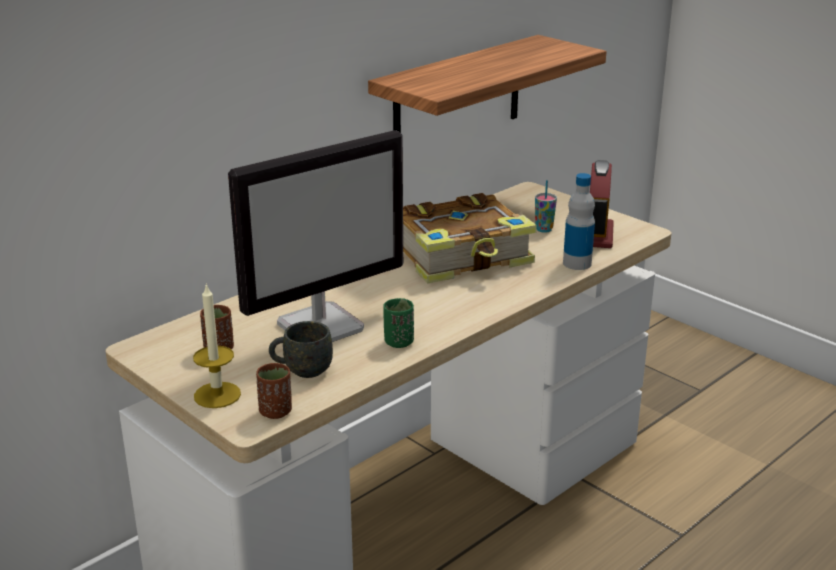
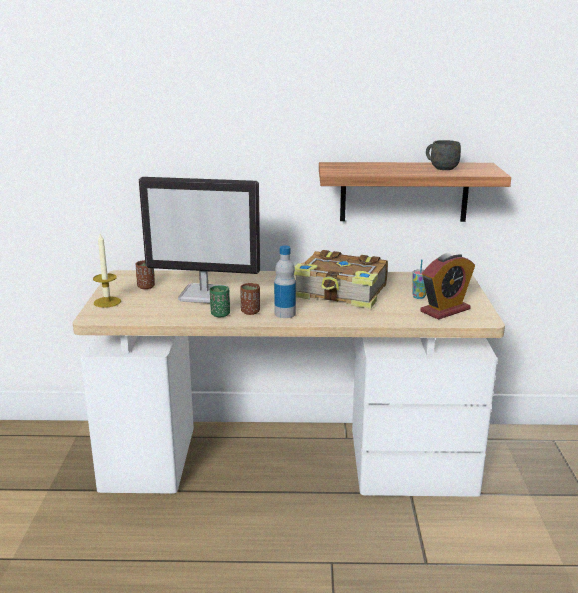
camera: 45 degrees right, 5 degrees down
brown cup [256,363,292,419] -> brown cup moved to [240,283,260,315]
grey mug [269,321,333,378] -> grey mug moved to [426,140,461,170]
bottle [563,173,595,270] -> bottle moved to [274,246,296,318]

